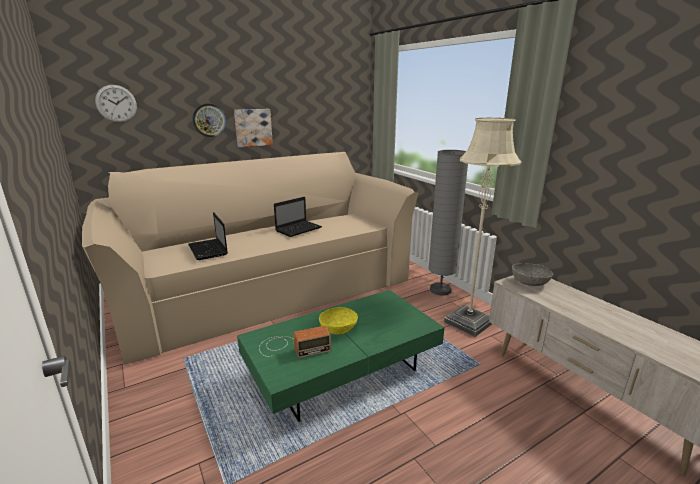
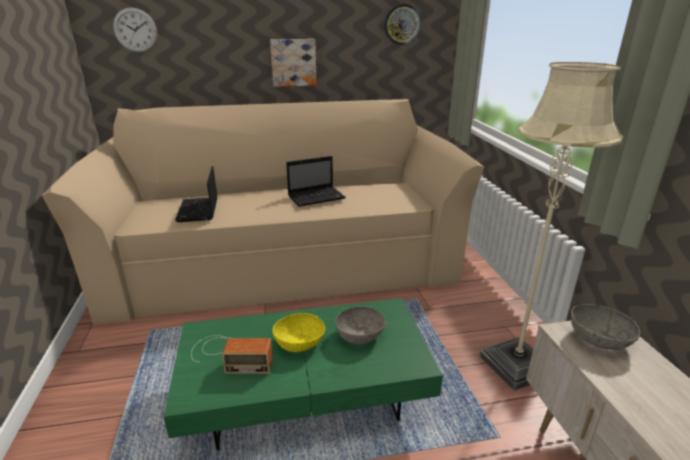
camera: 20 degrees right, 5 degrees up
wall clock [192,103,226,137] -> wall clock moved to [384,4,421,45]
grey floor lamp [429,150,468,296] -> none
none -> grey bowl [335,306,386,344]

